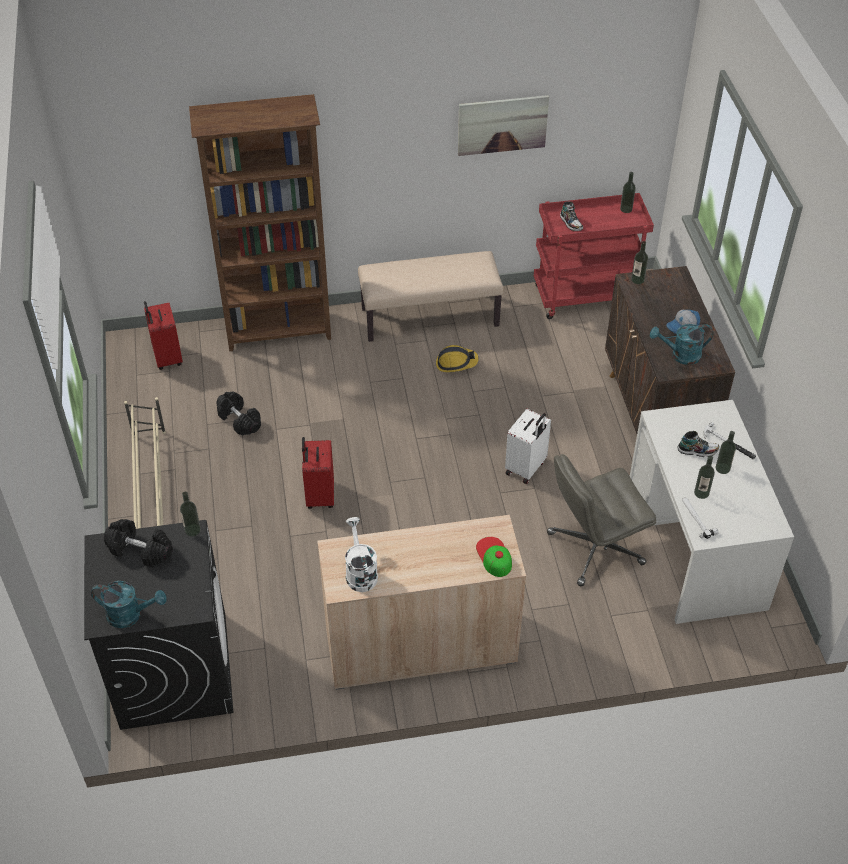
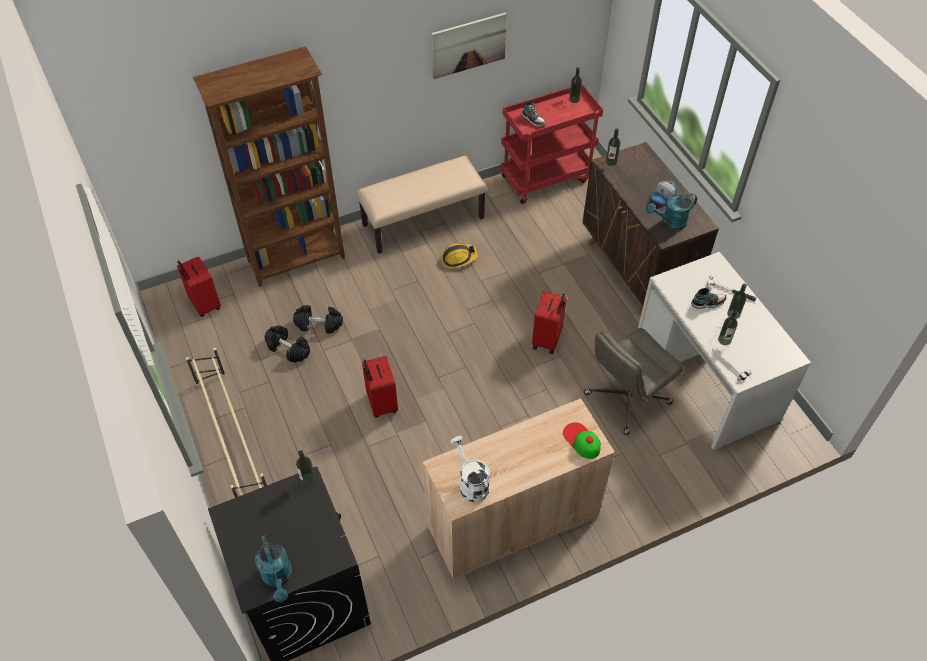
camera: 15 degrees left, 5 degrees up
turquoise watering can [91,581,166,628] -> turquoise watering can turned 75 degrees clockwise [255,535,292,602]
black dumbbell [104,519,173,567] -> black dumbbell moved to [293,305,343,333]
white suitcase [505,409,551,484] -> red suitcase [532,291,567,354]

